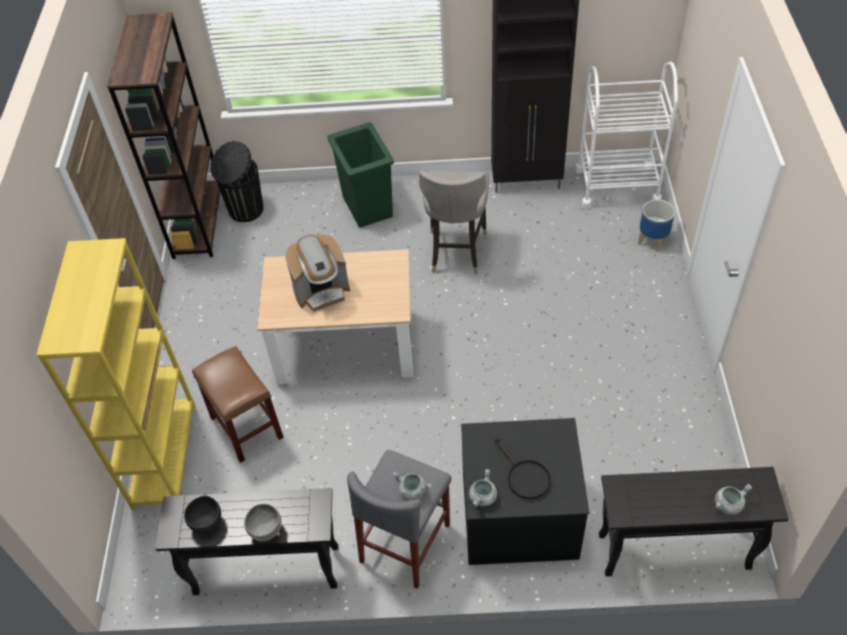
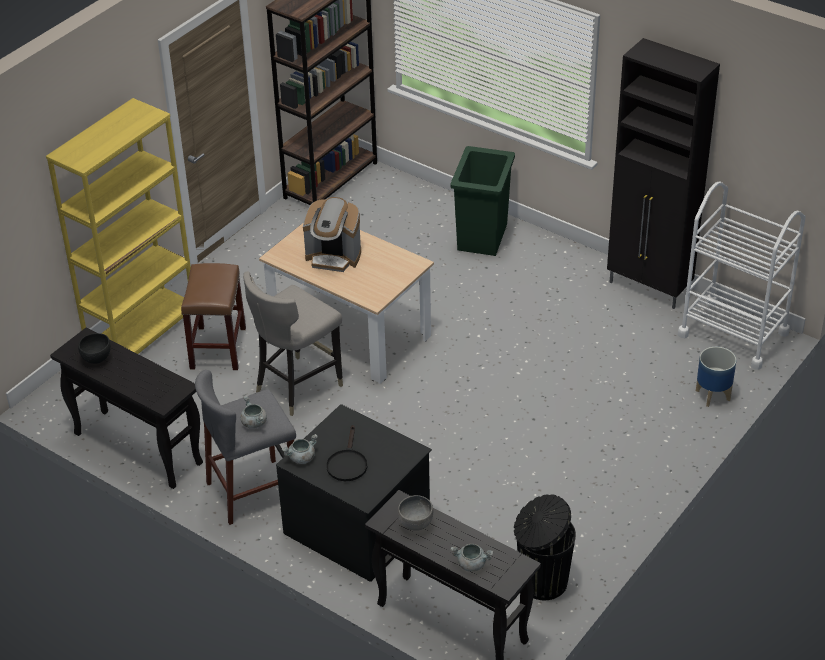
camera: 35 degrees right, 10 degrees down
black trash can [210,141,263,222] -> black trash can moved to [514,494,576,601]
grey bowl [244,504,282,542] -> grey bowl moved to [398,495,433,531]
grey stool [419,170,489,275] -> grey stool moved to [243,271,343,416]

